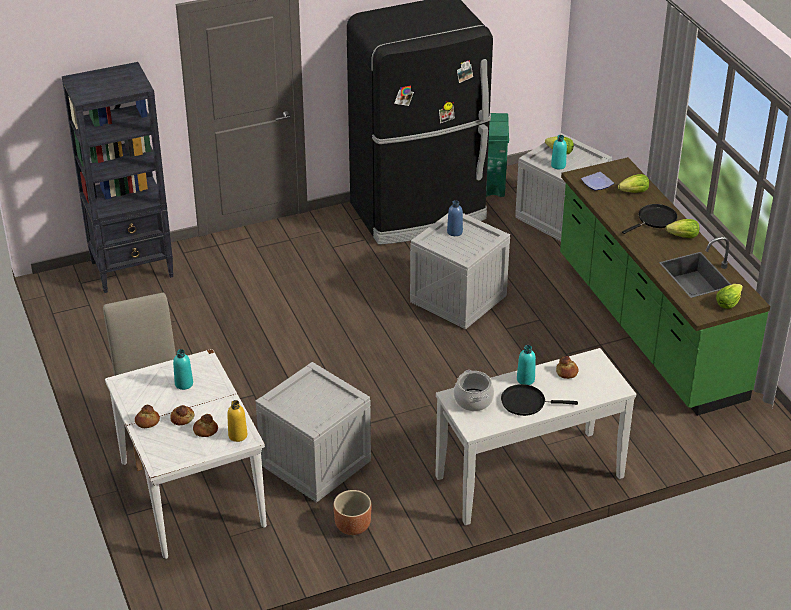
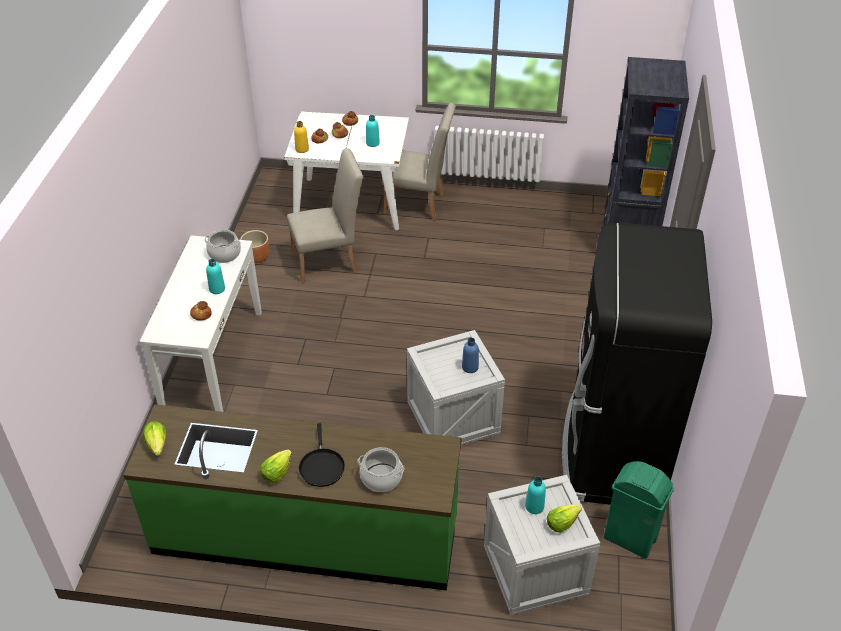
camera: 120 degrees right, 5 degrees up
crate [256,362,371,503] -> beige chair [287,148,364,284]
black frying pan [501,384,578,416] -> none
plate [581,172,614,190] -> none
lettuce [618,174,649,193] -> cooking pot [357,447,405,492]

